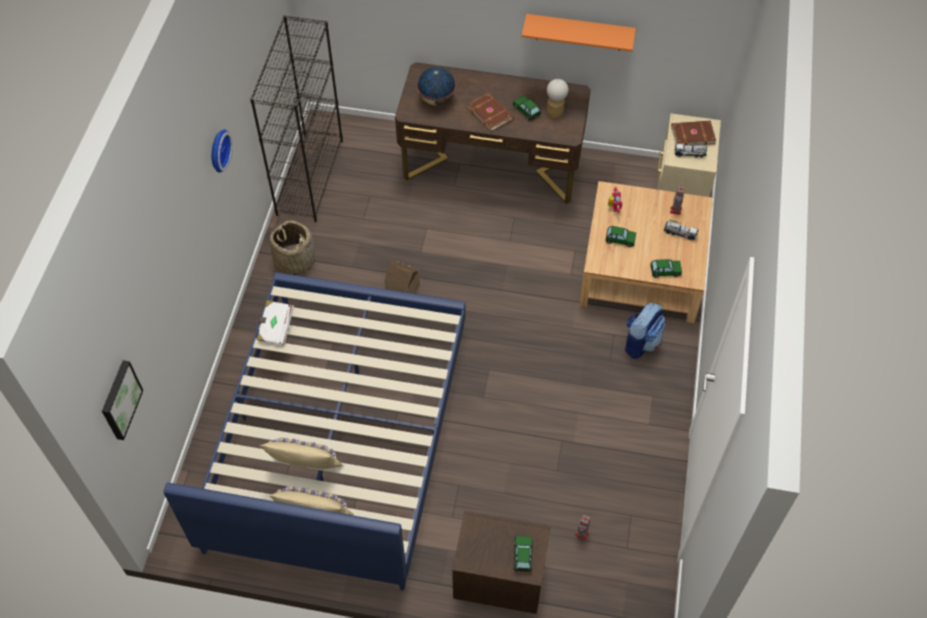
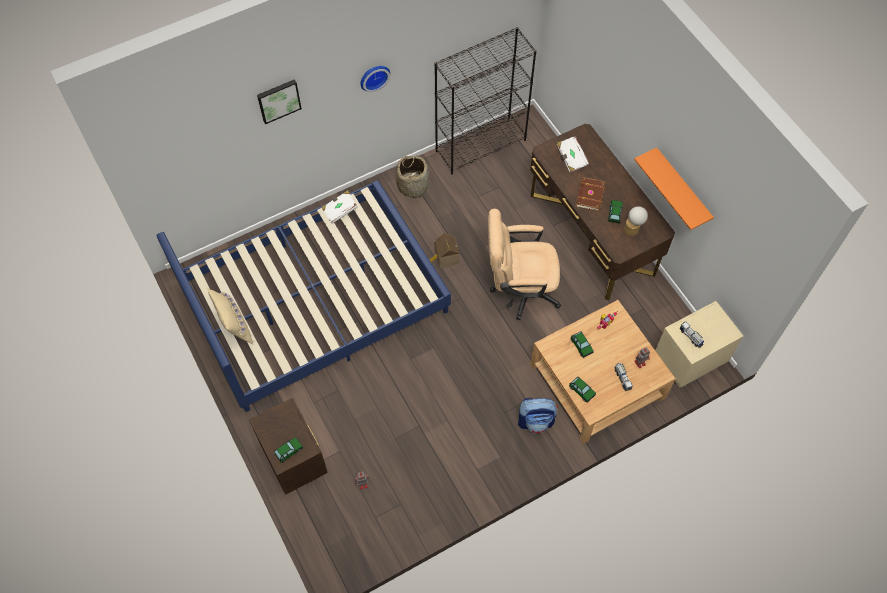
camera: 50 degrees right, 5 degrees up
picture [102,360,143,440] -> picture moved to [257,79,302,124]
beige pillow [260,438,343,469] -> none
globe [417,67,456,106] -> white book [556,136,589,172]
brown book [671,121,716,146] -> none
none -> beige office chair [488,209,561,320]

